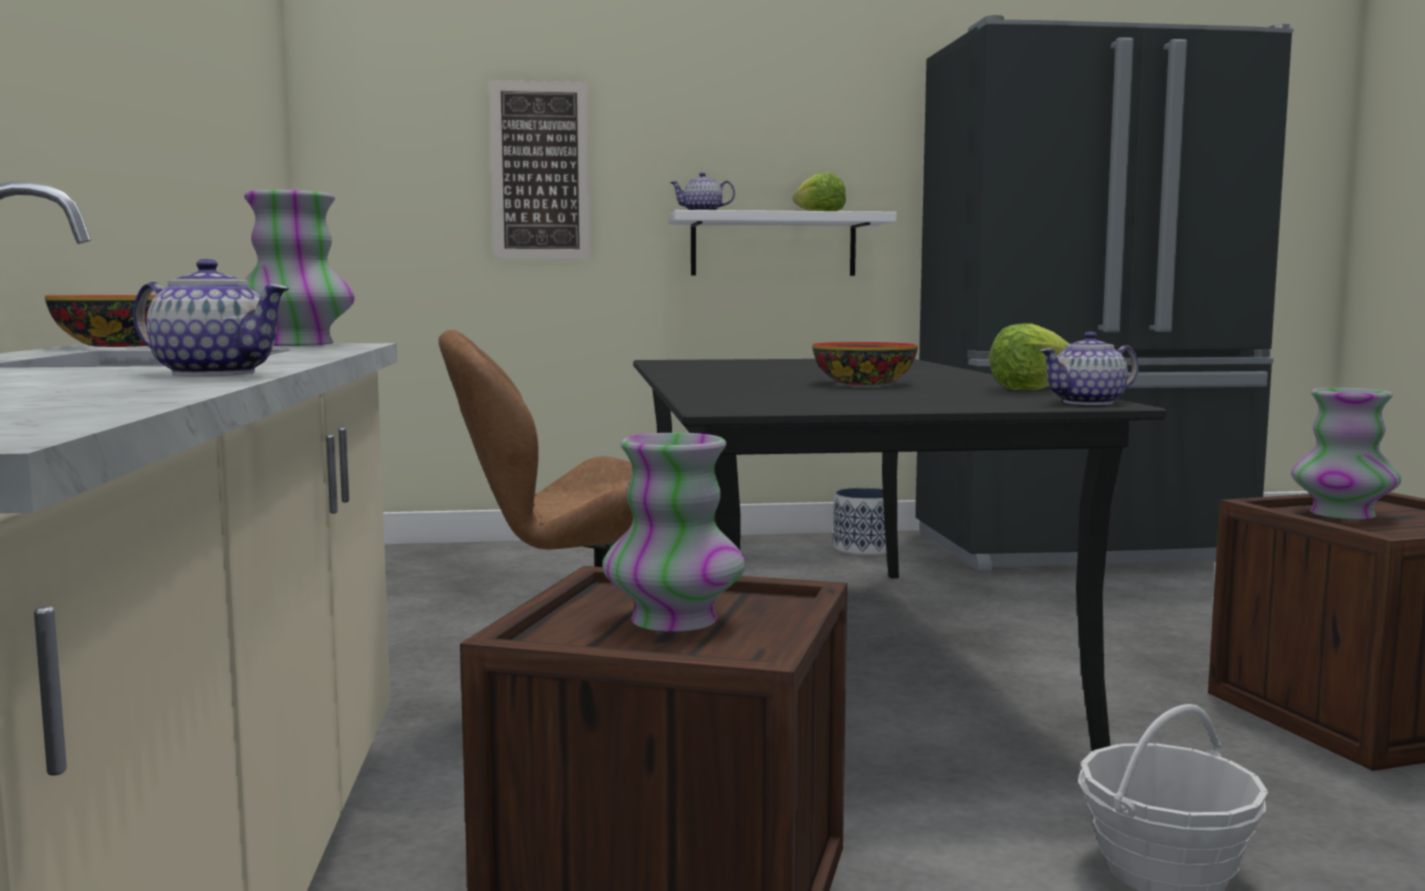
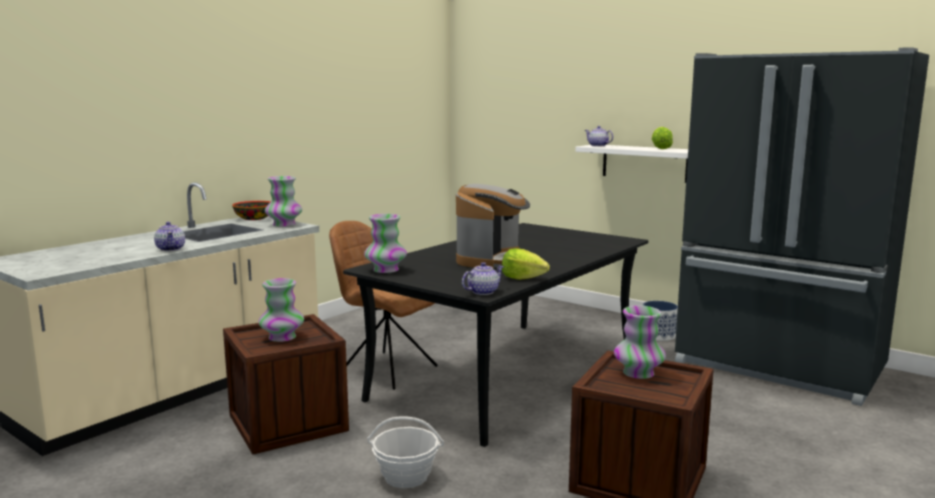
camera: 45 degrees right, 5 degrees up
picture [489,80,590,259] -> none
bowl [812,342,918,385] -> coffee machine [456,184,530,269]
teapot [1040,332,1139,405] -> teapot turned 120 degrees clockwise [462,262,504,295]
none -> vase [364,214,407,273]

